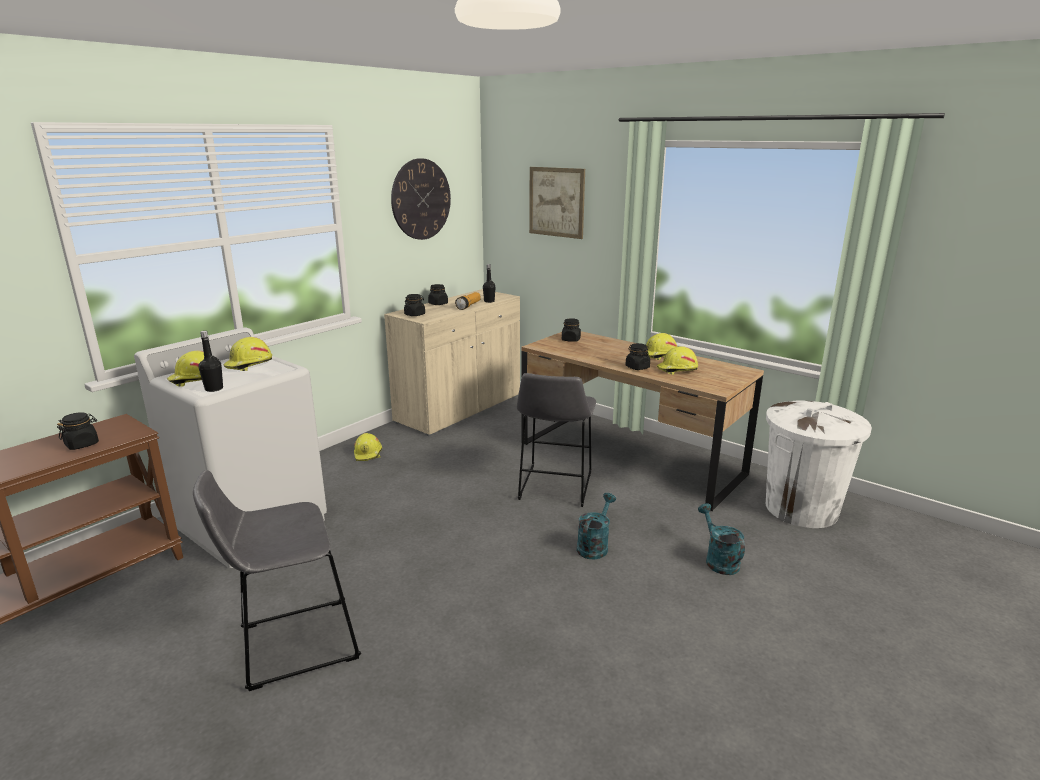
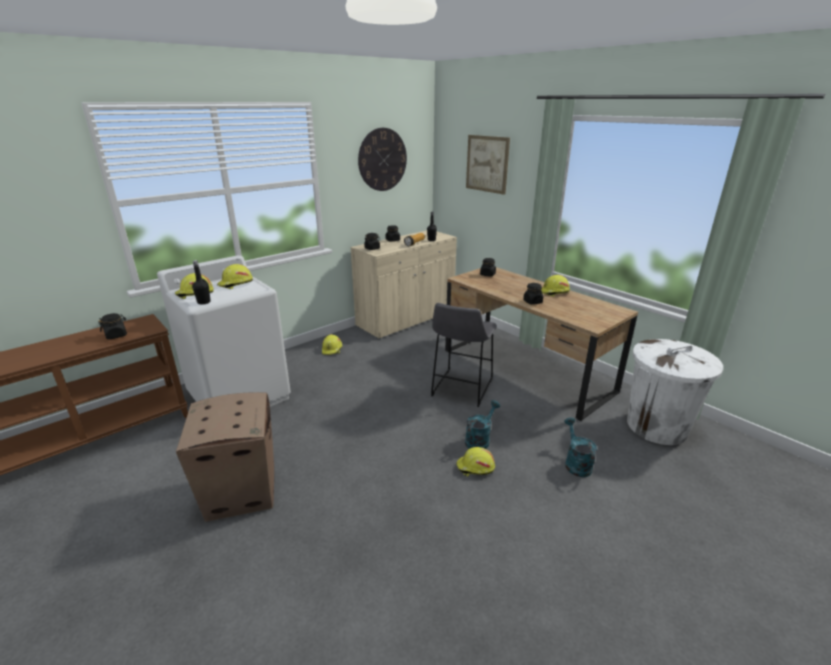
camera: 10 degrees right, 5 degrees up
grey stool [193,470,361,691] -> cardboard box [176,392,274,522]
yellow hard hat [657,346,698,375] -> yellow hard hat moved to [456,447,495,476]

